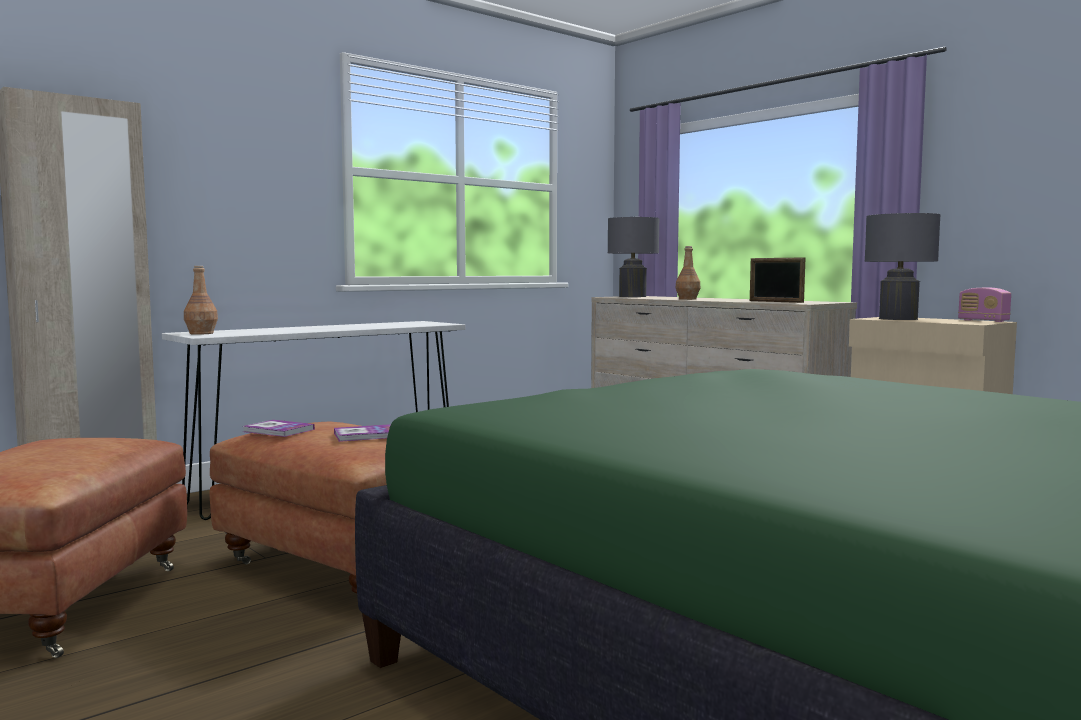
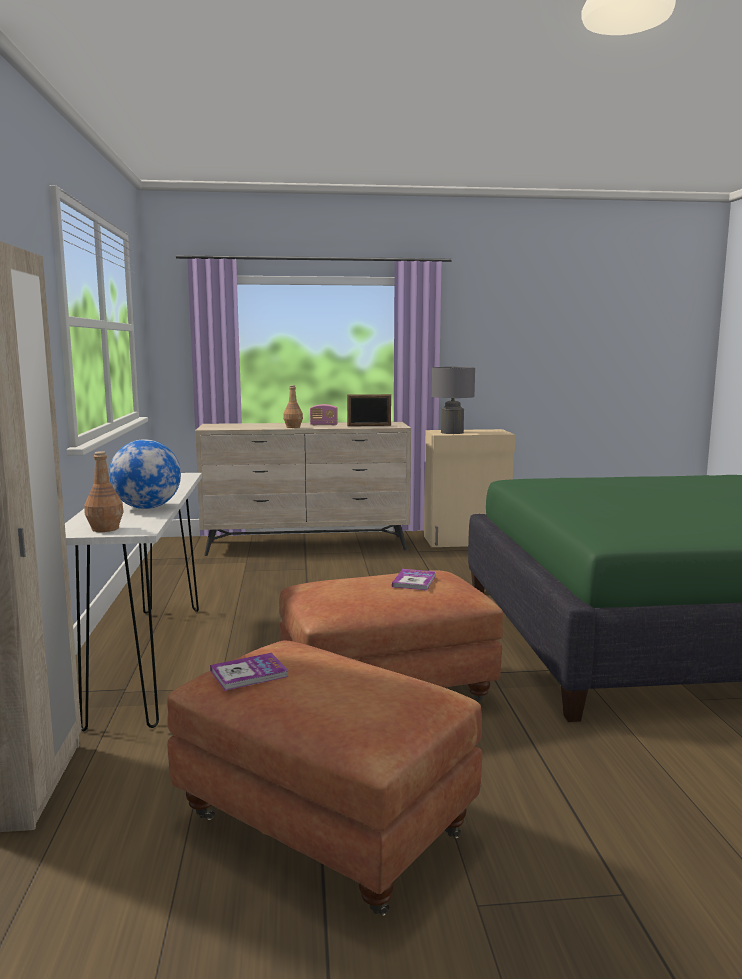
camera: 55 degrees left, 5 degrees up
book [243,420,315,437] -> book moved to [210,653,289,691]
grey table lamp [608,217,660,297] -> none
radio [958,288,1011,322] -> radio moved to [310,404,338,425]
none -> globe [109,439,181,509]

